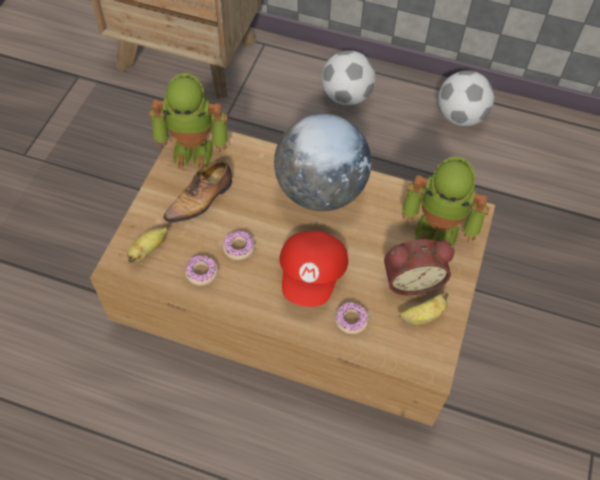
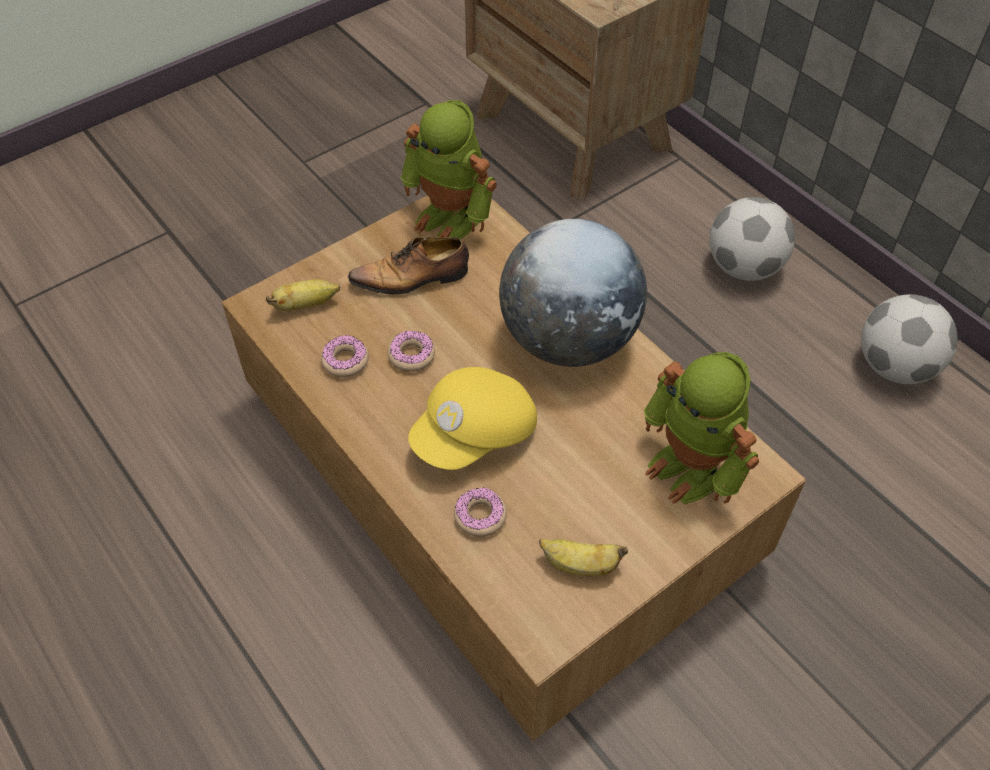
camera: 35 degrees right, 5 degrees down
red cap [279,231,348,307] -> yellow cap [408,367,537,470]
alarm clock [384,239,455,296] -> none

